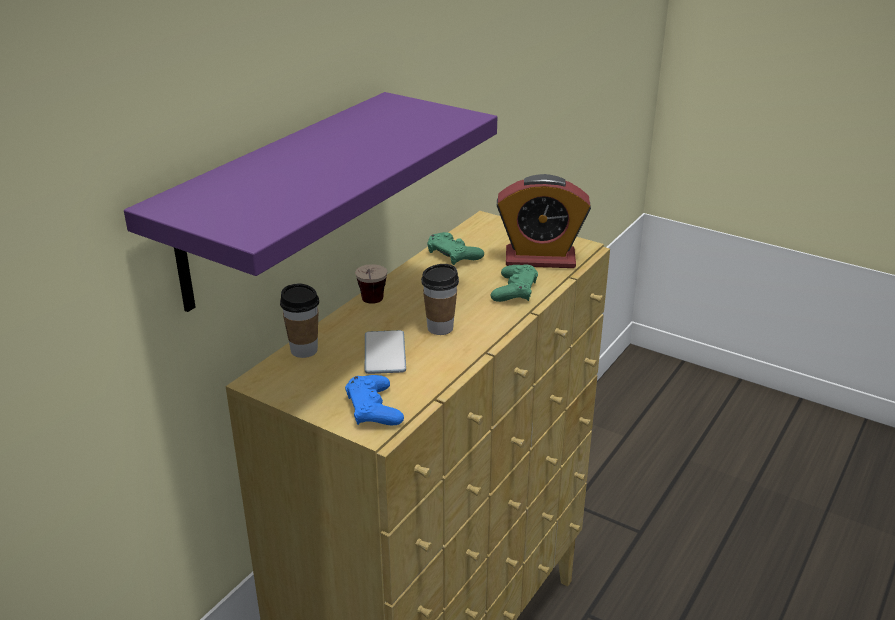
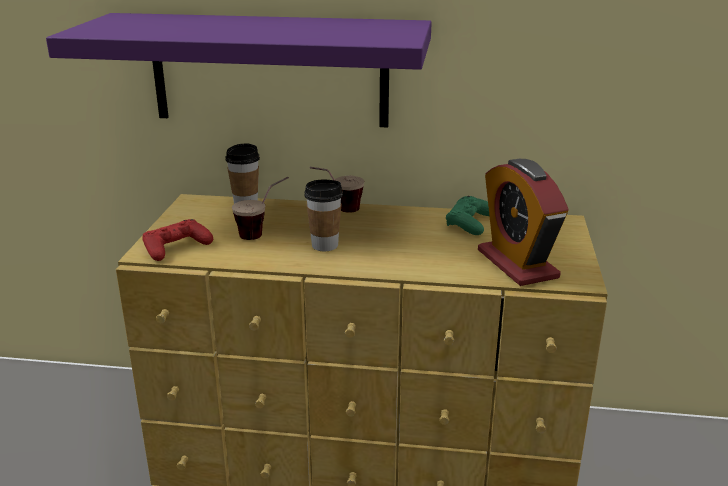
camera: 65 degrees right, 5 degrees down
blue game controller [345,375,404,425] -> red game controller [142,219,213,261]
phone [365,330,406,374] -> cup [232,177,289,240]
green game controller [491,264,538,302] -> none

